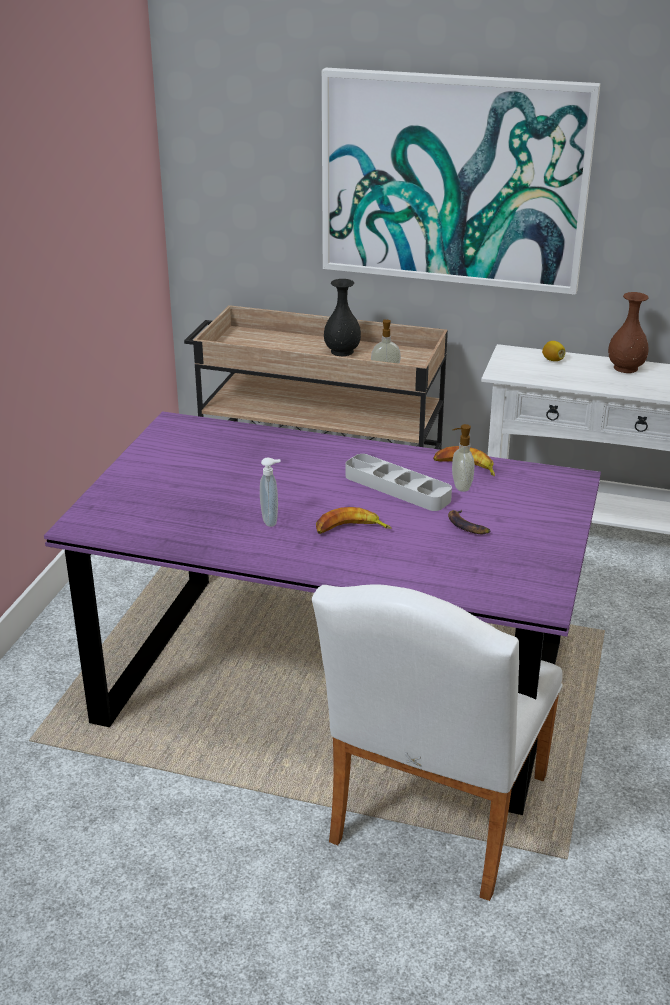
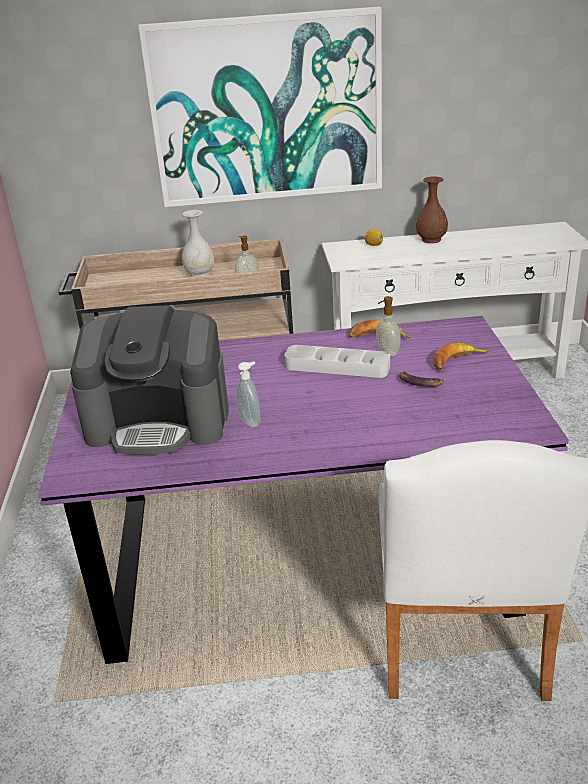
camera: 20 degrees left, 0 degrees up
banana [316,507,392,534] -> banana moved to [433,343,491,370]
black vase [324,279,361,356] -> white vase [182,210,215,277]
none -> coffee machine [70,305,229,455]

